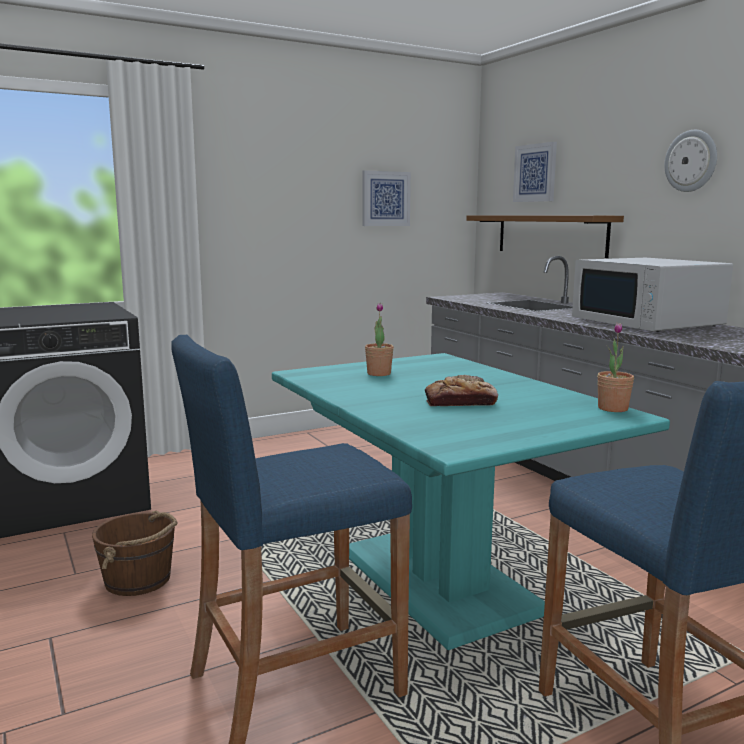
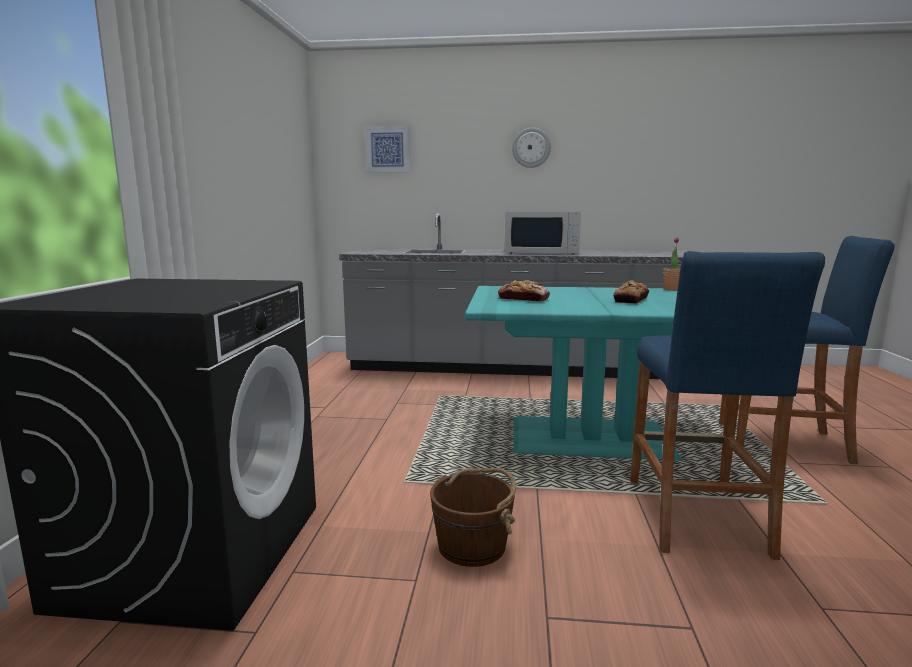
camera: 55 degrees left, 0 degrees up
picture [362,170,411,226] -> none
potted plant [365,303,393,376] -> bread [498,280,550,301]
brown shelf [466,215,624,258] -> none

